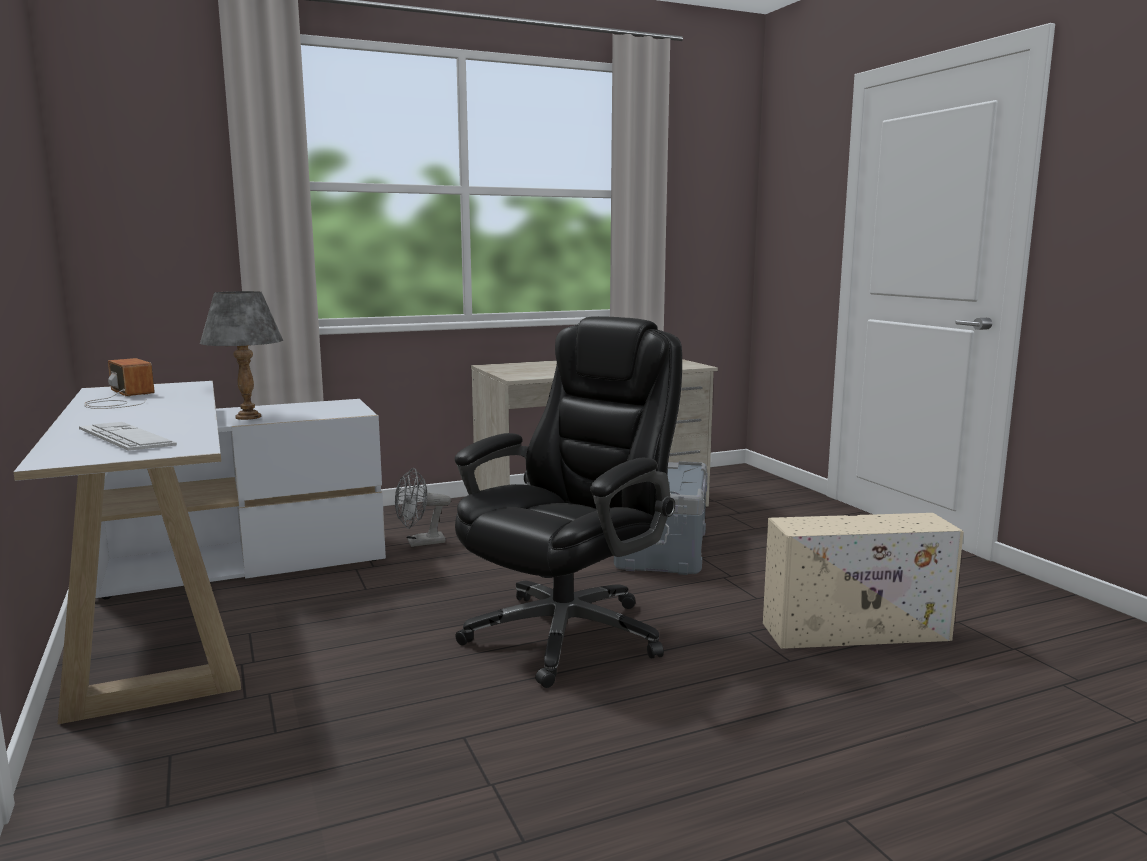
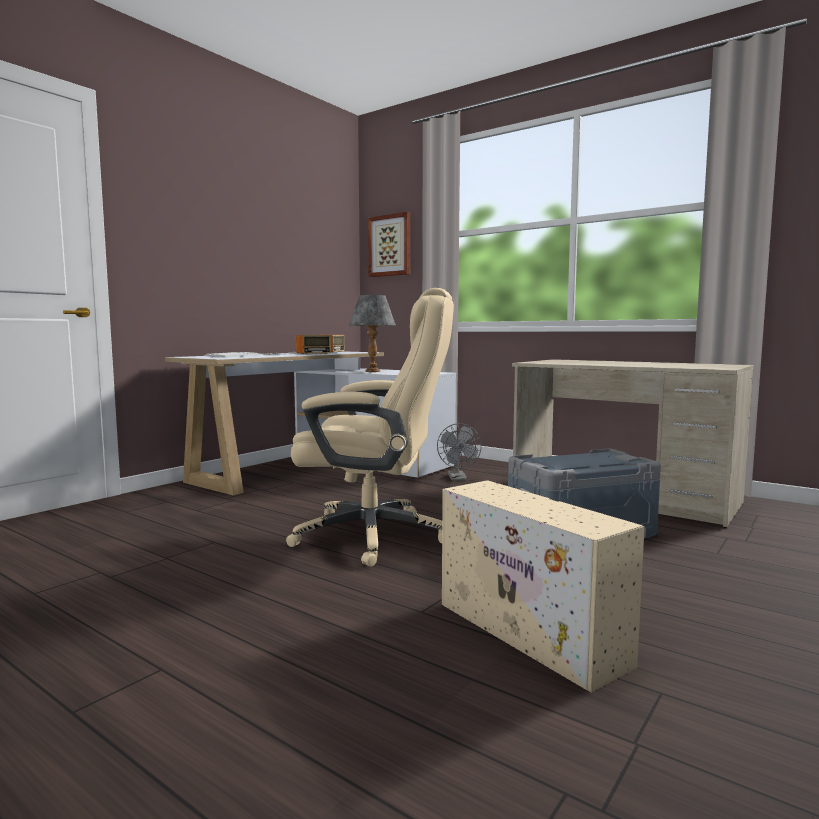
camera: 60 degrees right, 5 degrees down
grey fan [395,468,451,547] -> grey fan turned 135 degrees counterclockwise [437,423,482,481]
black office chair [455,316,682,688] -> beige office chair [286,288,454,567]
none -> radio [262,335,331,355]
none -> picture [368,212,410,277]

